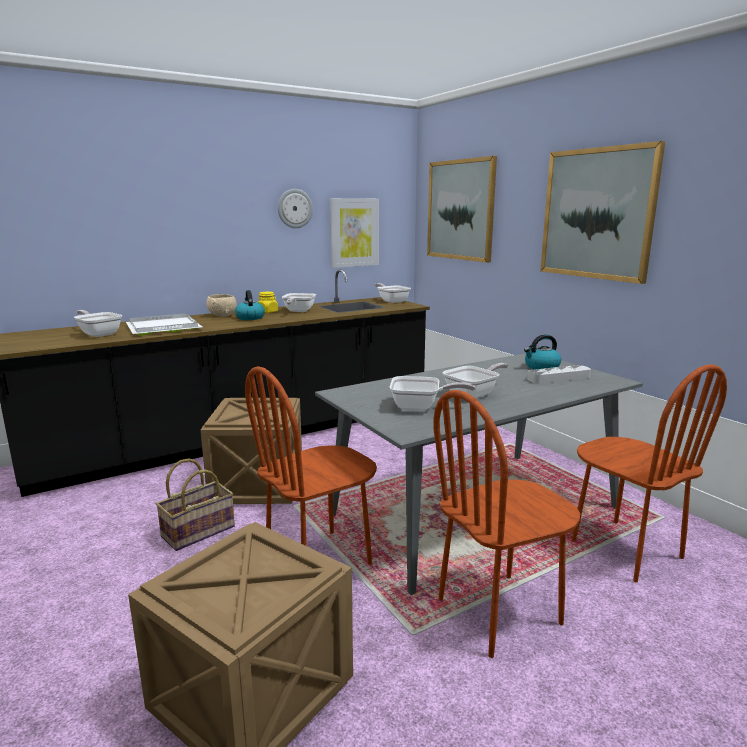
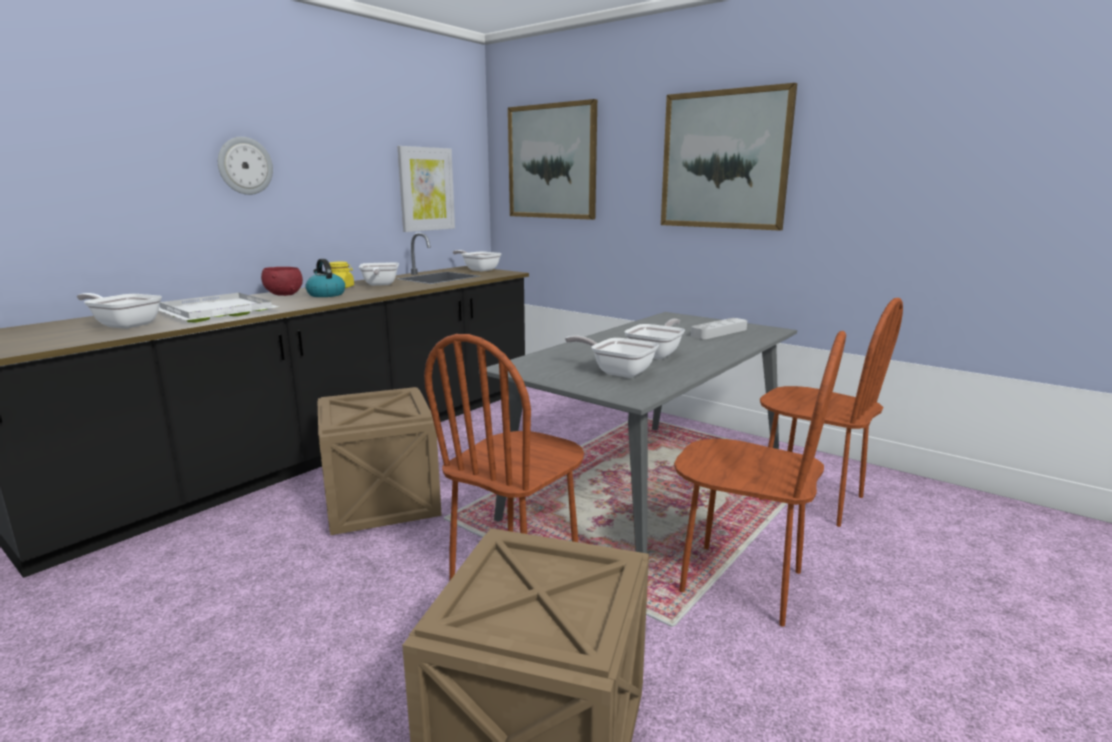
camera: 20 degrees left, 0 degrees up
basket [156,458,235,551] -> none
beige bowl [206,294,236,317] -> red bowl [261,267,303,296]
wall clock [278,189,313,228] -> wall clock moved to [218,137,273,195]
frying pan [390,376,475,411] -> frying pan turned 135 degrees counterclockwise [565,335,659,378]
brown chair [433,390,580,658] -> brown chair turned 105 degrees counterclockwise [674,331,846,627]
kettle [524,335,561,370] -> none

